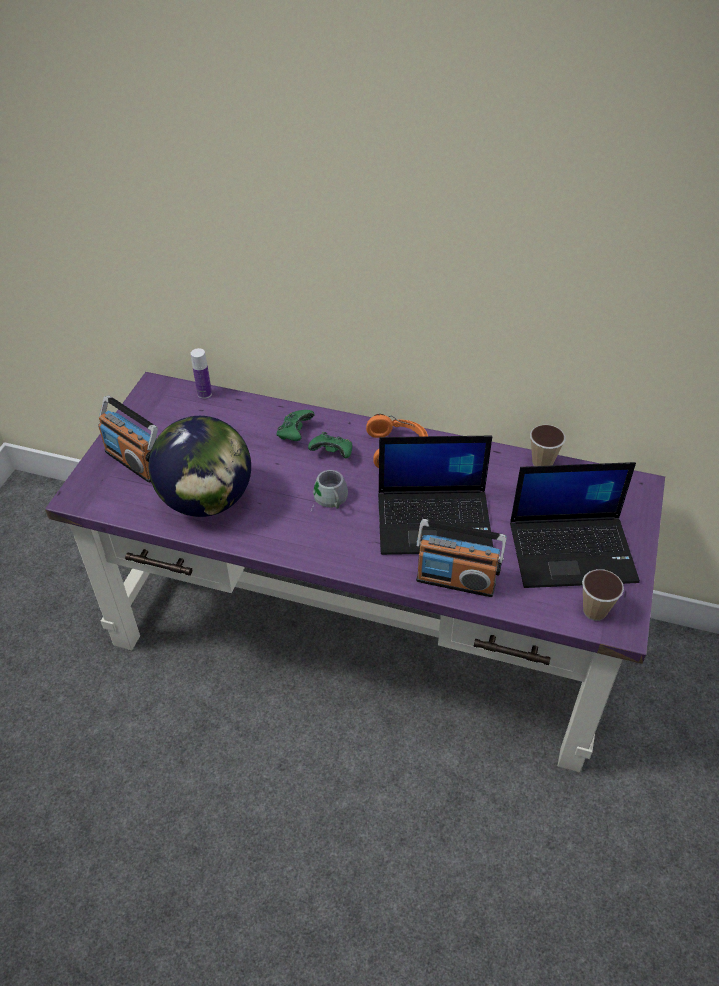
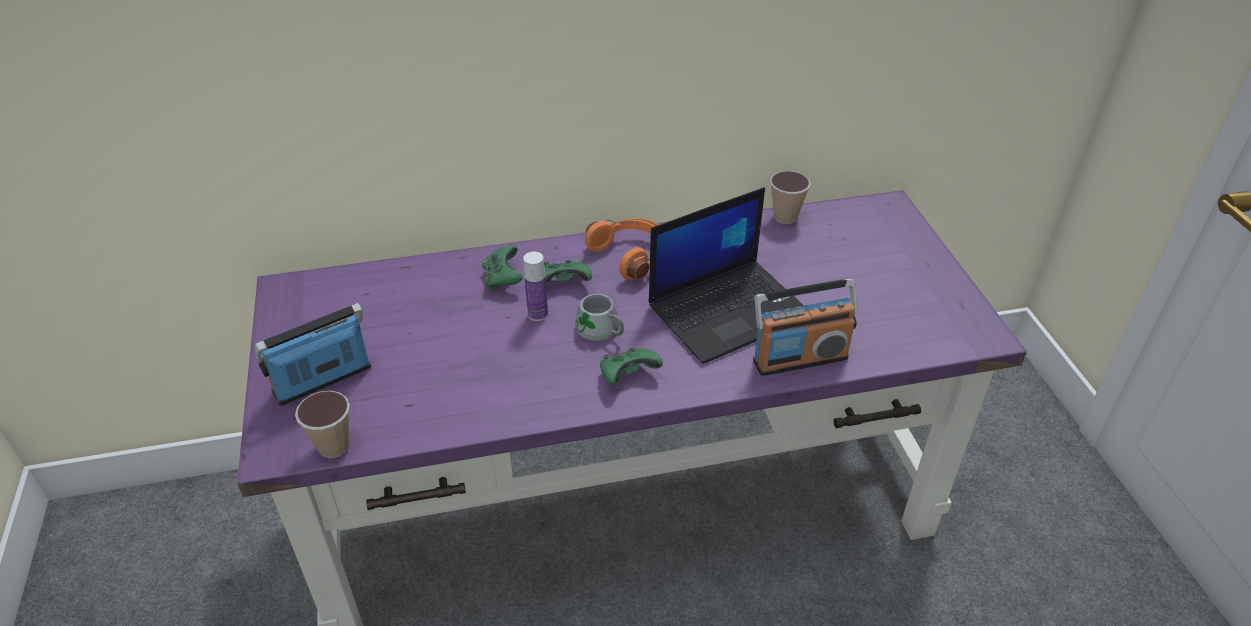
camera: 30 degrees left, 5 degrees down
radio [98,396,158,483] -> radio turned 135 degrees clockwise [254,303,371,406]
globe [149,416,251,517] -> none
bottle [191,348,212,399] -> bottle moved to [523,252,548,321]
laptop [510,462,640,588] -> none
cup [582,569,624,621] -> cup moved to [295,391,350,458]
none -> green game controller [600,347,663,385]

